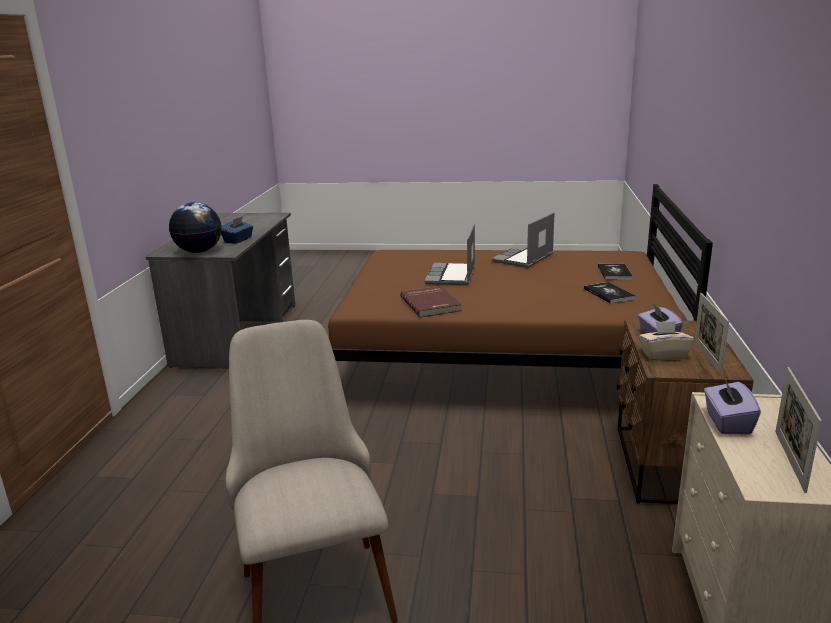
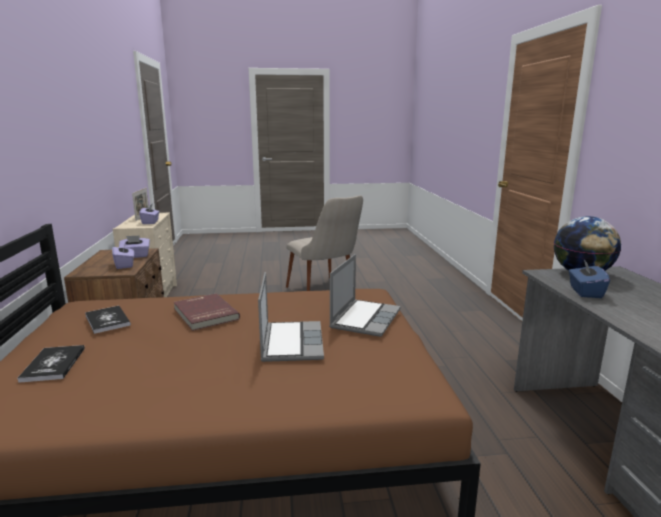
camera: 165 degrees right, 5 degrees down
red book [400,286,462,318] -> red book moved to [173,293,240,331]
laptop [492,212,555,268] -> laptop moved to [329,254,401,337]
beige tissue box [639,321,694,361] -> purple tissue box [119,236,150,258]
picture frame [694,293,729,374] -> none

